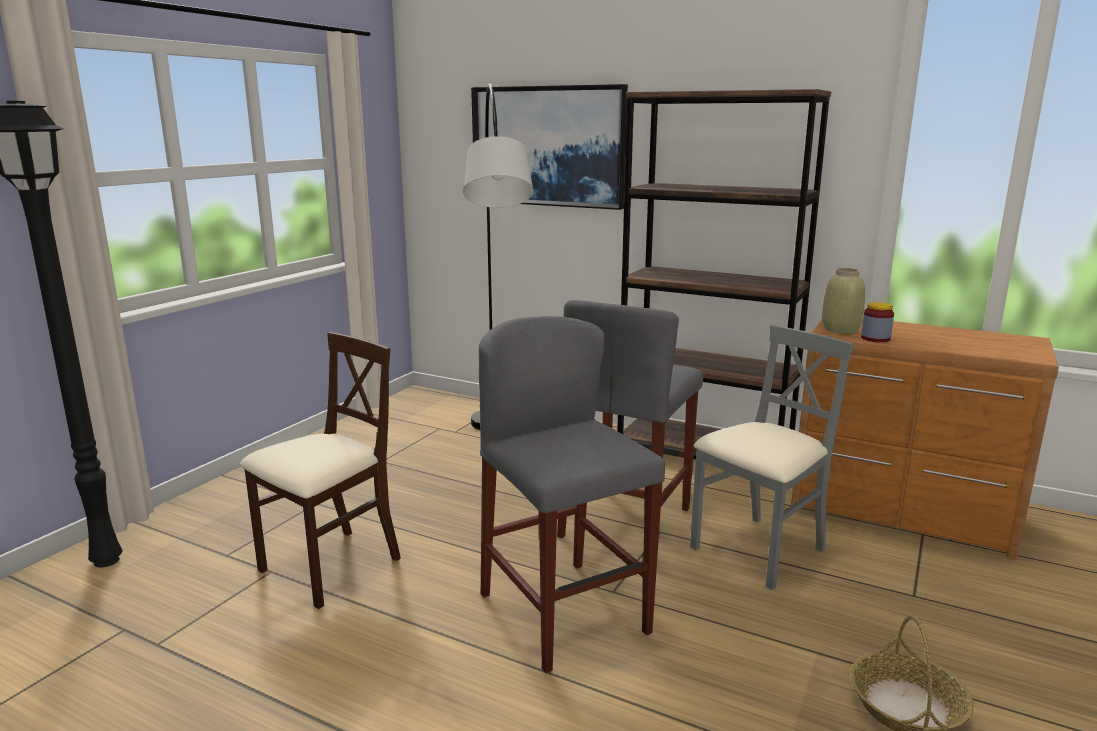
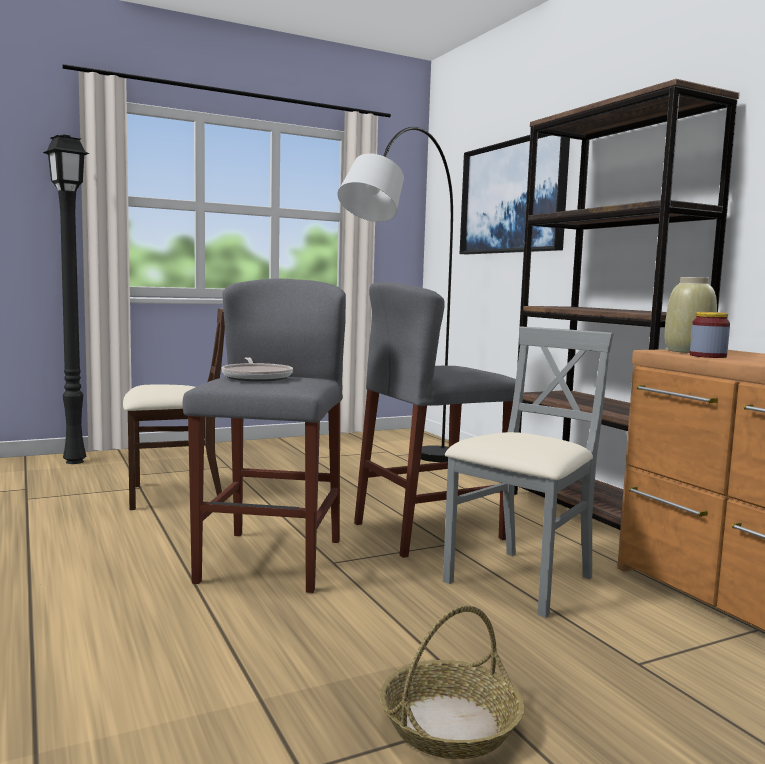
camera: 35 degrees right, 10 degrees down
grey chair [690,325,854,590] -> grey chair turned 45 degrees counterclockwise [443,326,613,618]
none -> frying pan [222,357,293,382]

